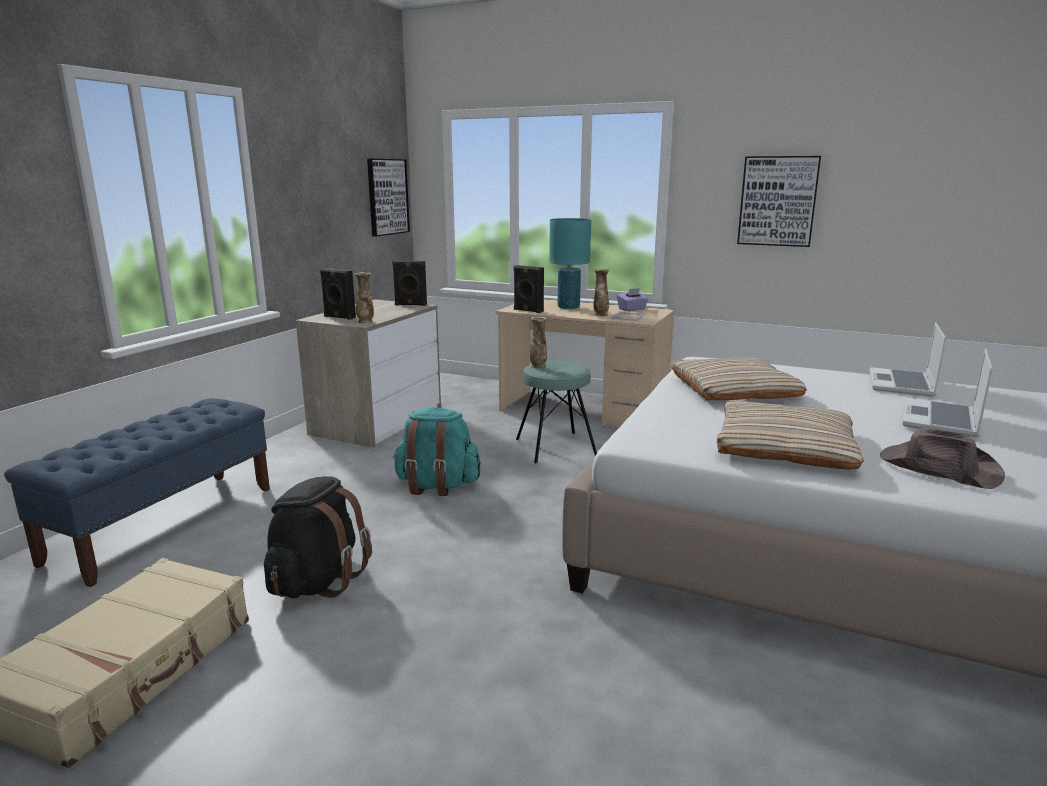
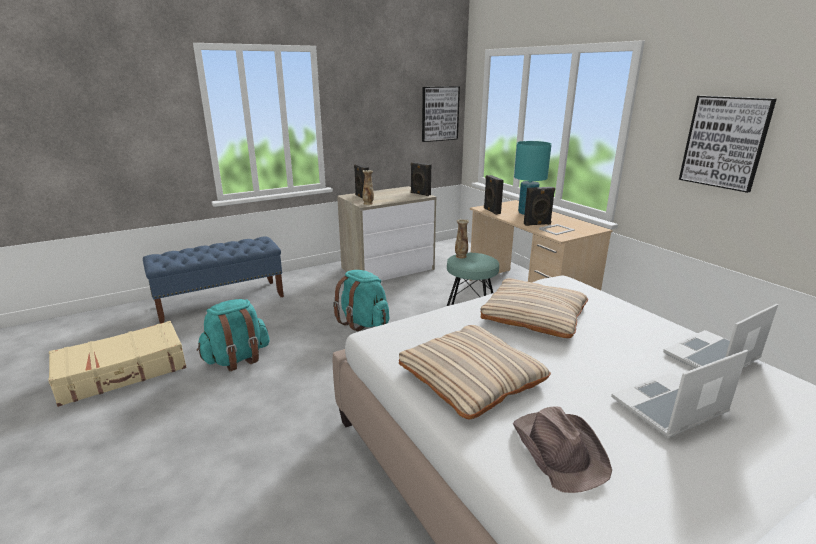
camera: 35 degrees right, 5 degrees up
black backpack [264,476,372,598] -> turquoise backpack [197,299,270,371]
vase [593,269,609,316] -> black speaker [524,187,555,226]
purple tissue box [617,288,649,311] -> none

